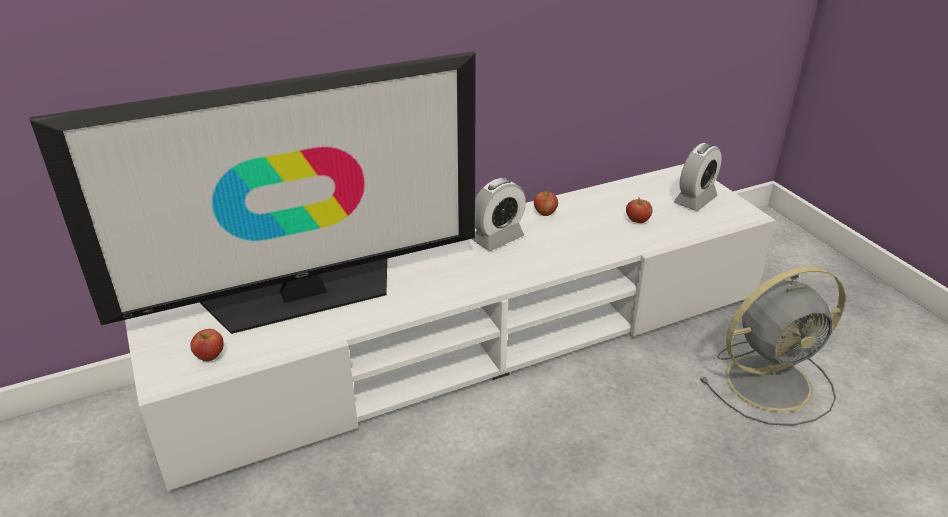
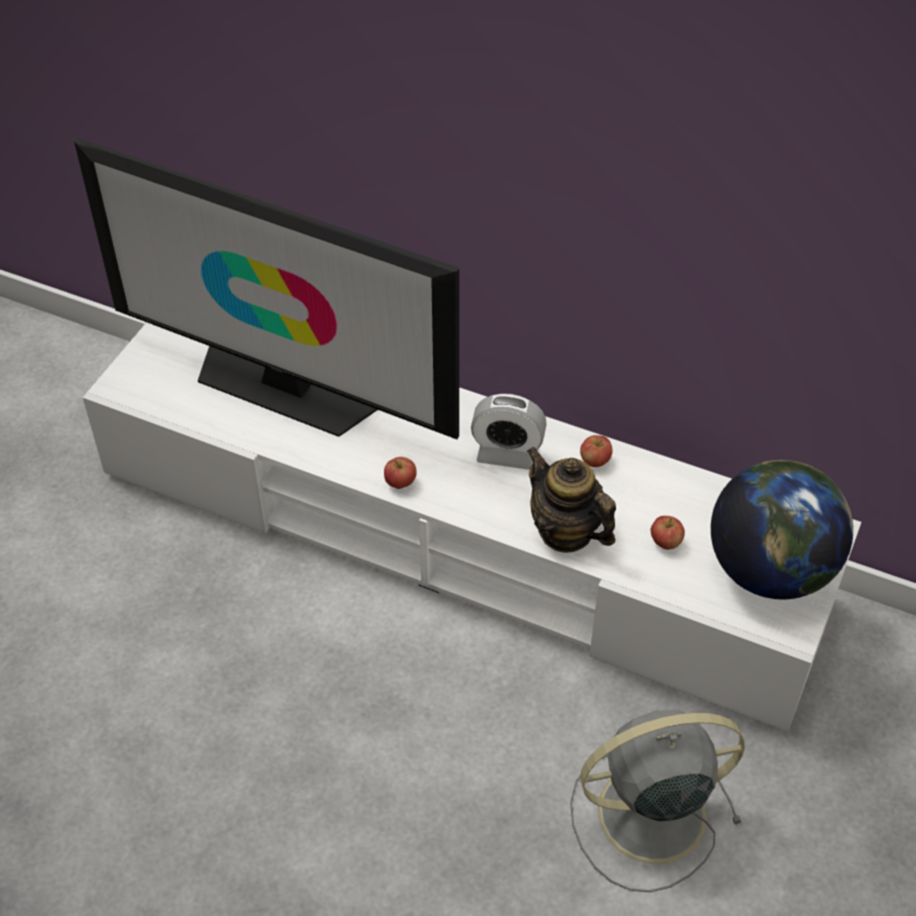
camera: 50 degrees right, 15 degrees up
apple [190,329,224,361] -> apple moved to [384,457,417,489]
alarm clock [674,143,722,211] -> globe [711,460,853,600]
grey fan [700,266,846,426] -> grey fan turned 135 degrees clockwise [570,710,745,892]
none -> teapot [526,447,616,553]

